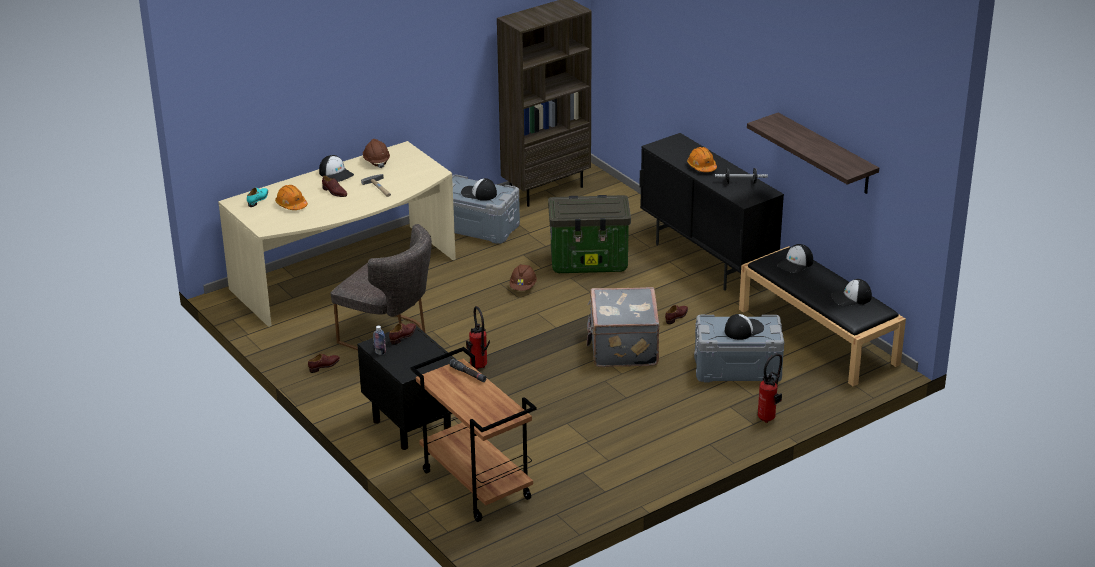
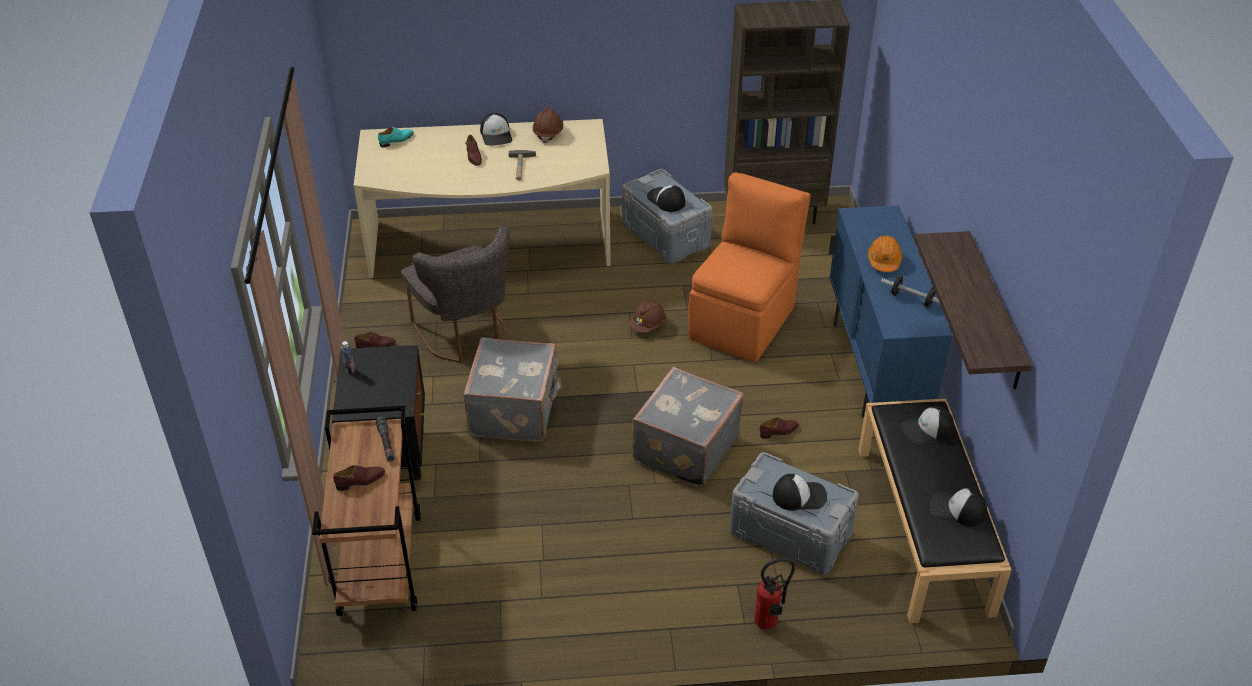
camera: 30 degrees right, 10 degrees up
orange hard hat [275,185,308,210] -> none
brown shoe [389,323,416,345] -> brown shoe moved to [333,465,385,491]
fire extinguisher [466,306,490,370] -> grey suitcase [463,337,562,442]
storage box [548,195,631,273] -> orange chair [688,172,810,362]
black cabinet [639,133,784,291] -> blue cabinet [829,205,952,418]

